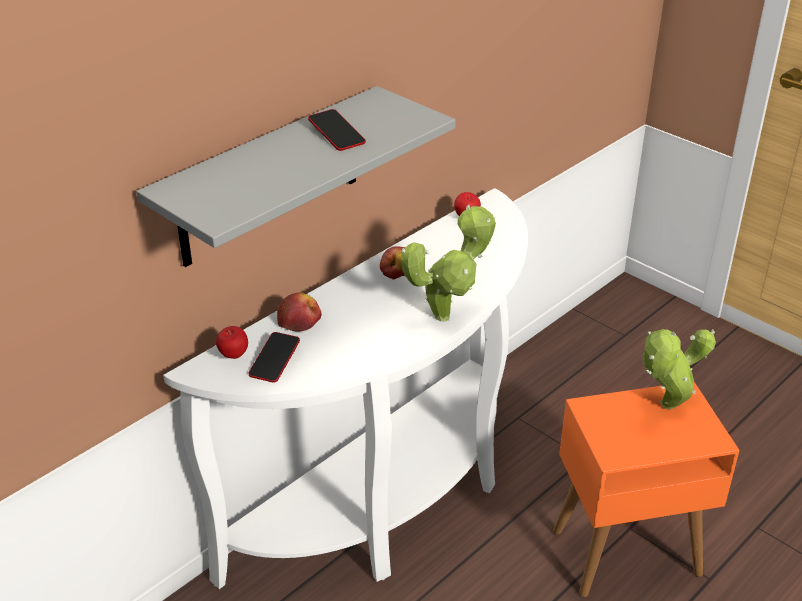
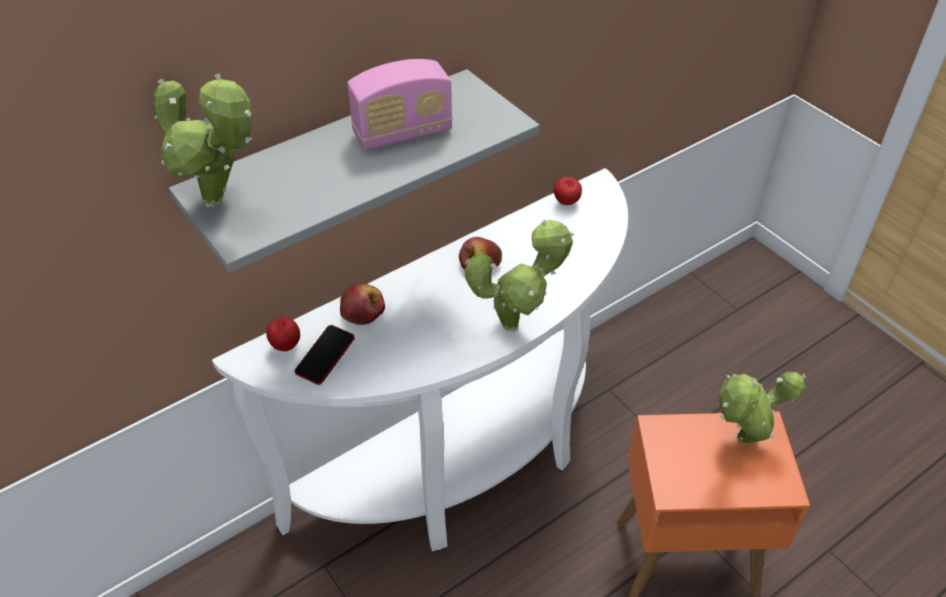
camera: 10 degrees right, 10 degrees up
phone [308,109,366,151] -> radio [347,59,453,150]
none -> potted plant [153,73,252,208]

